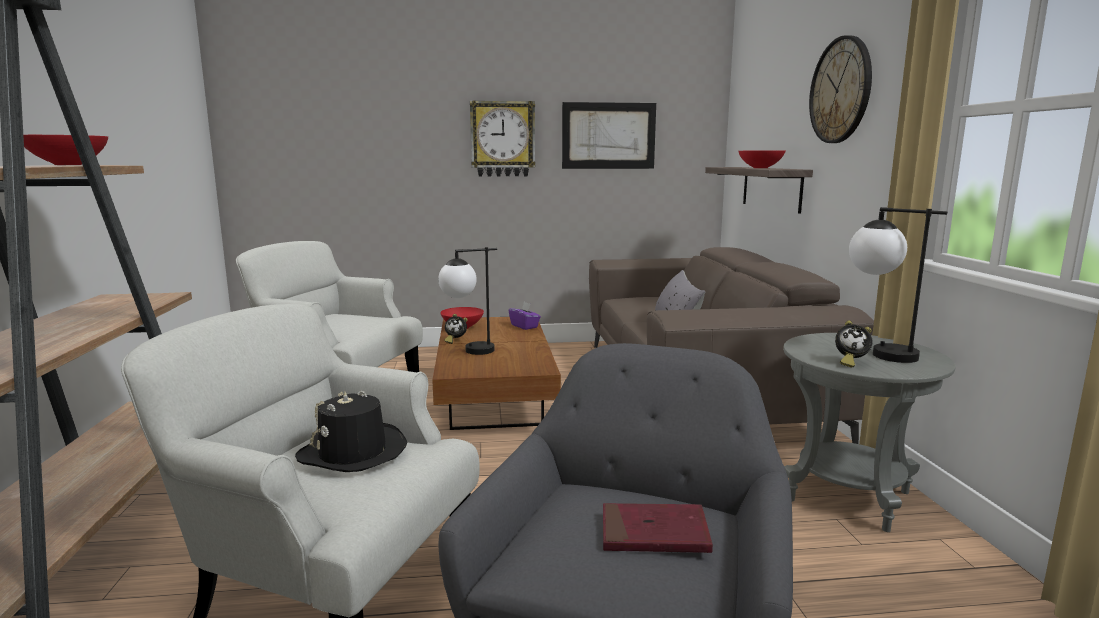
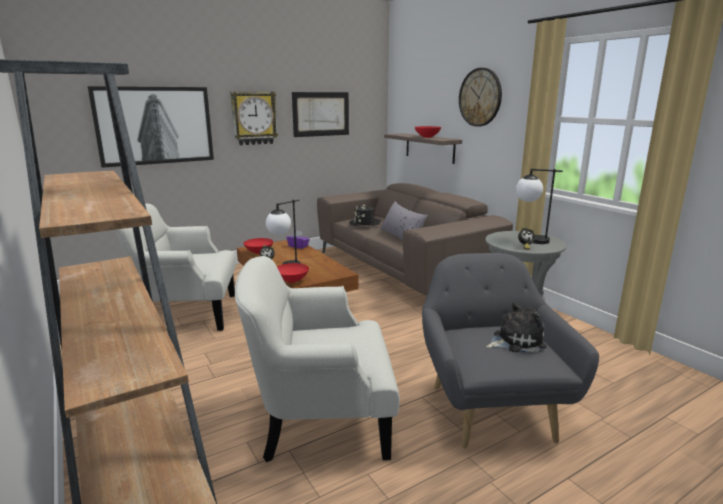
camera: 25 degrees left, 5 degrees up
red bowl [23,135,108,165] -> red bowl moved to [277,263,309,283]
black hat [295,391,407,472] -> black hat moved to [349,205,381,226]
red book [603,503,713,553] -> plush toy [486,302,546,352]
none -> picture [88,86,214,168]

